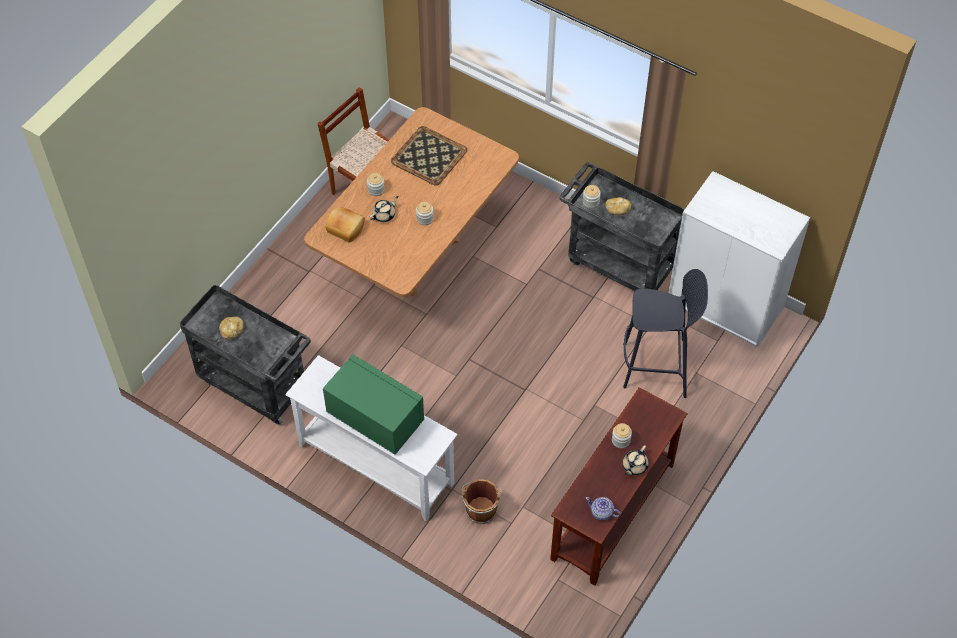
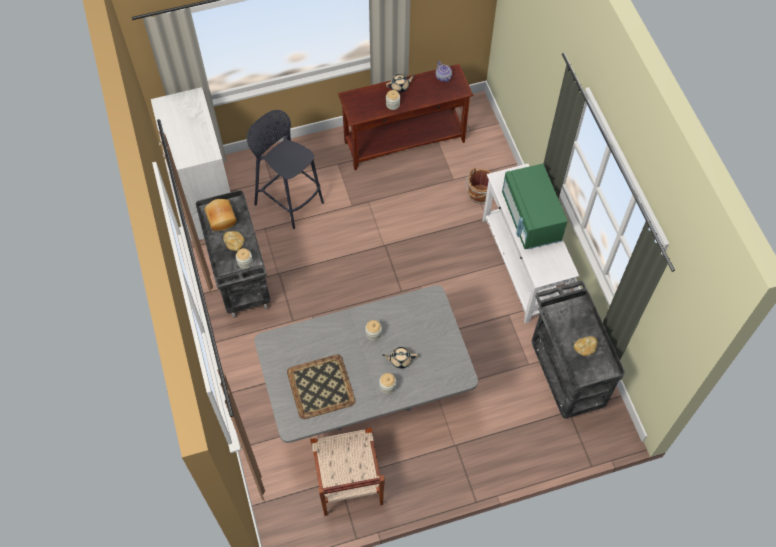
camera: 140 degrees left, 5 degrees up
brown dining table [304,107,519,298] -> grey dining table [254,285,478,443]
bread [326,207,365,242] -> bread moved to [205,199,237,231]

